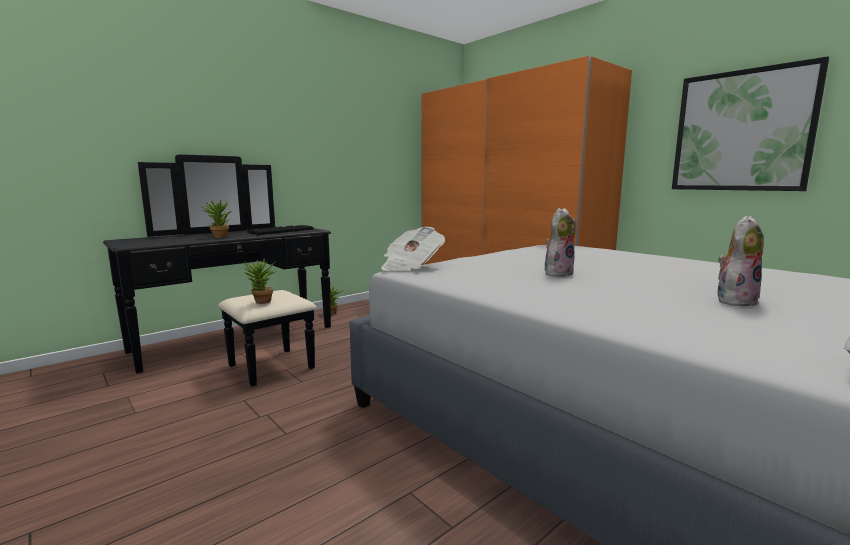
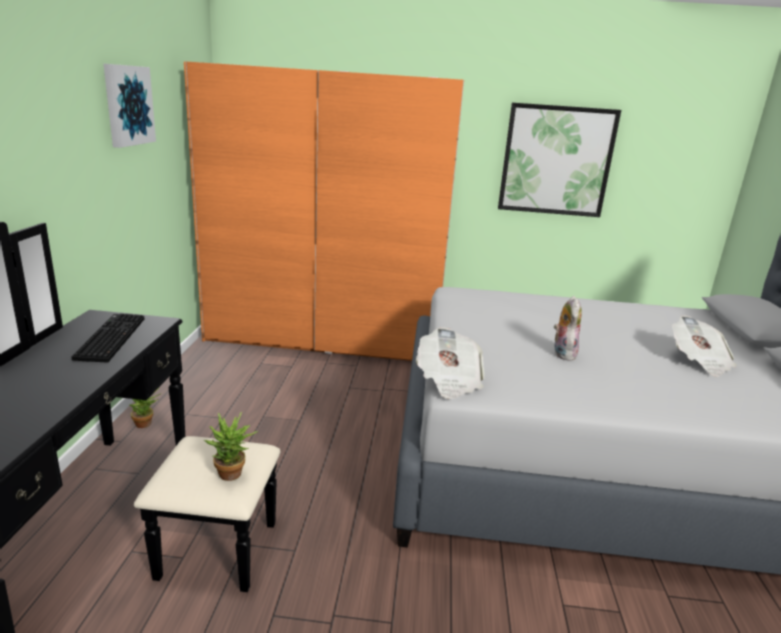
camera: 45 degrees left, 10 degrees up
potted plant [200,199,233,238] -> none
plush toy [718,216,764,306] -> newspaper [672,315,737,377]
none -> picture [103,64,156,148]

